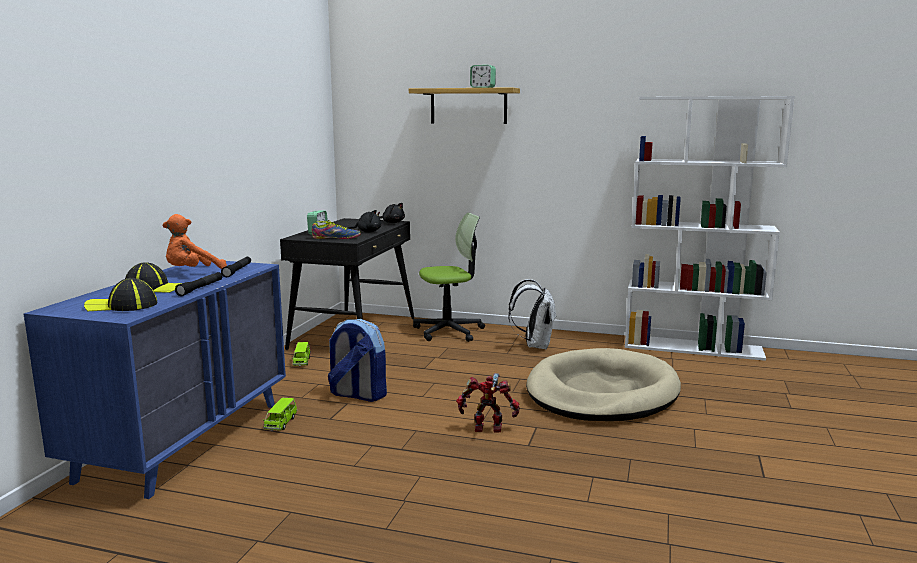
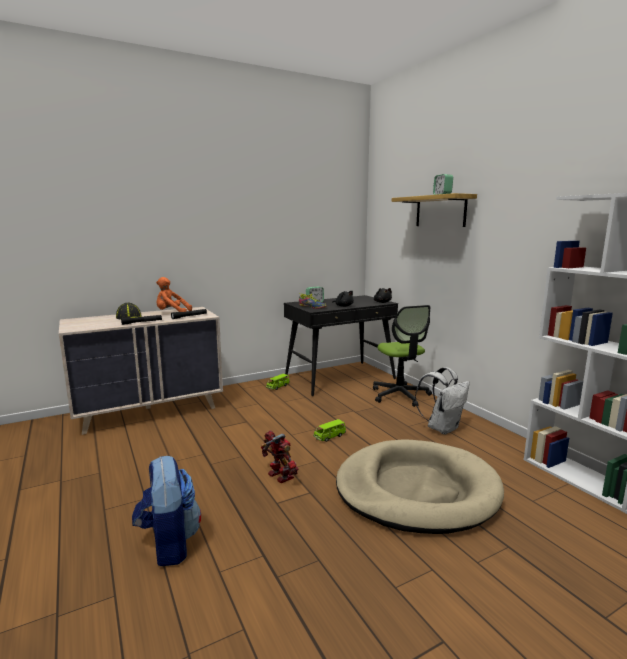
camera: 45 degrees right, 0 degrees up
blue dresser [24,260,286,499] -> beige dresser [59,307,223,435]
cap [84,278,158,311] -> none
green toy car [263,398,297,431] -> green toy car moved to [313,419,346,442]
backpack [328,319,387,402] -> backpack moved to [132,456,201,566]
office chair [413,213,485,342] -> office chair turned 45 degrees clockwise [373,305,432,407]

